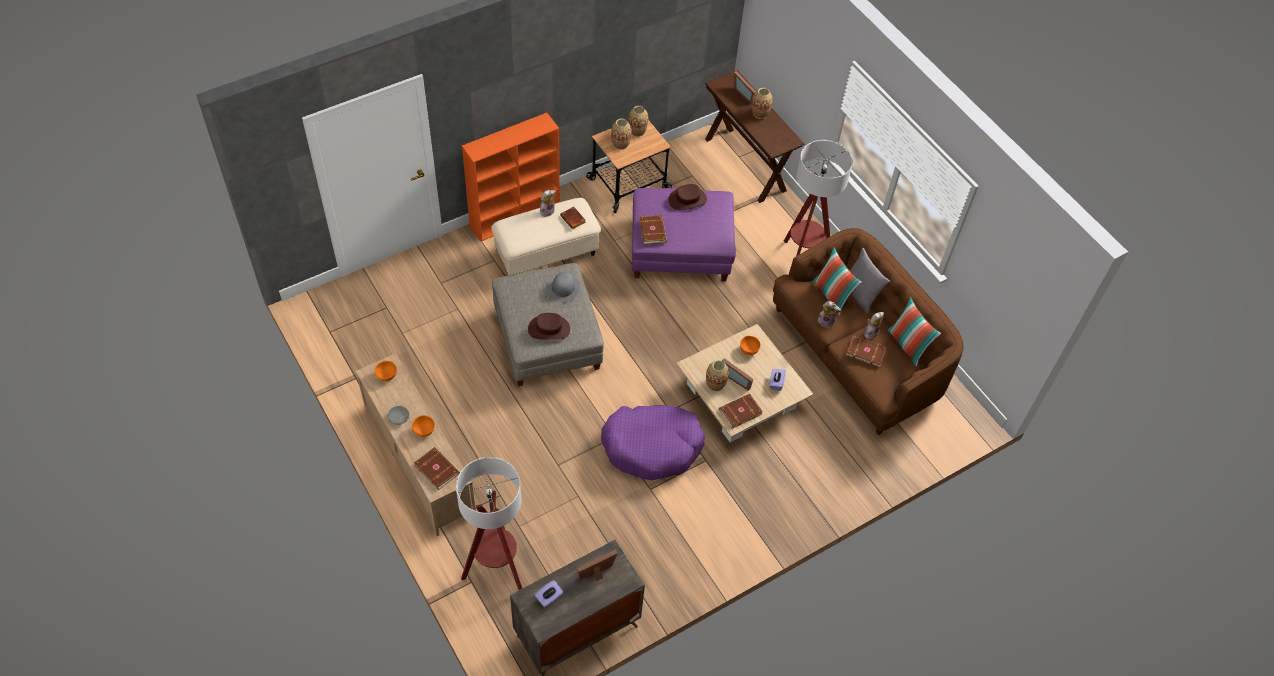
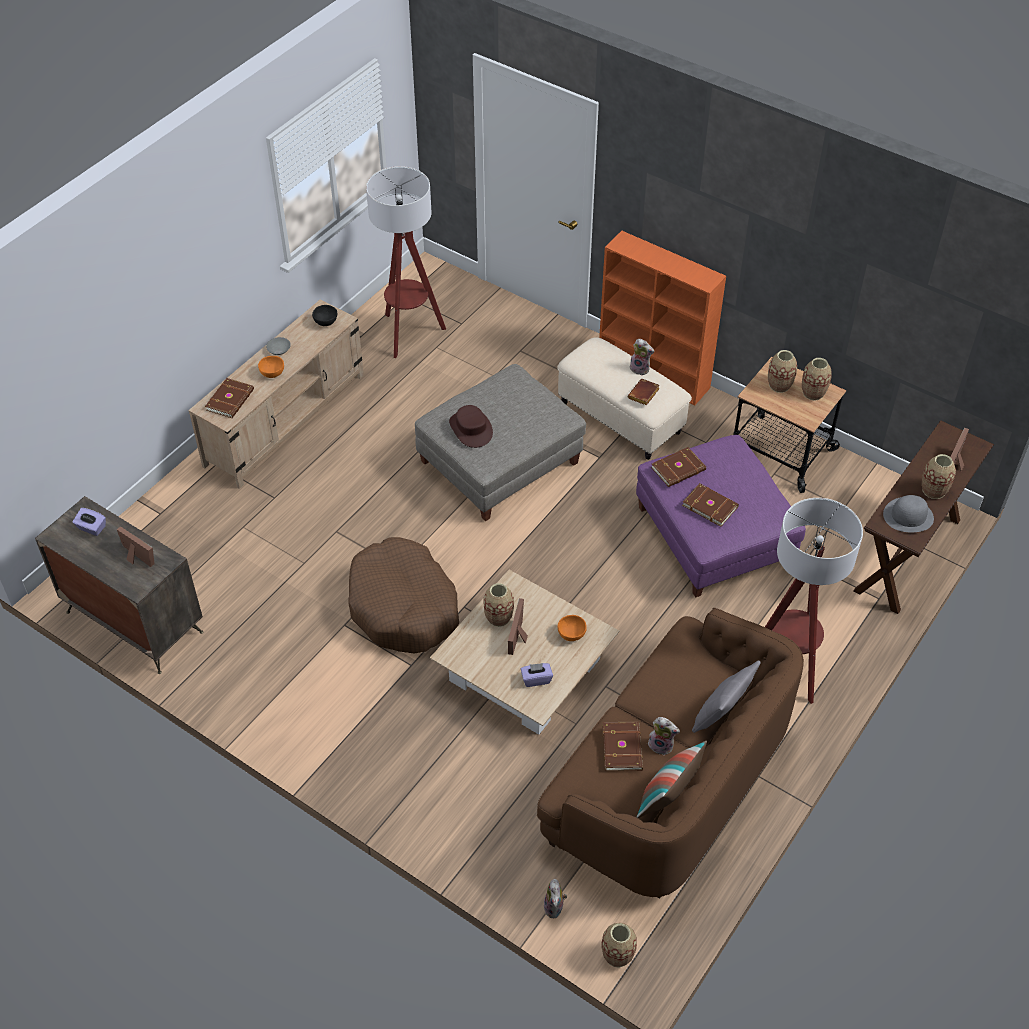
camera: 70 degrees right, 5 degrees down
orange bowl [375,361,397,381] -> black bowl [312,305,337,326]
floor lamp [456,457,522,590] -> floor lamp moved to [366,166,446,358]
grey hat [547,272,580,302] -> grey hat moved to [883,495,934,532]
purple dog bed [601,405,705,480] -> brown dog bed [348,537,459,654]
brown hat [668,184,707,210] -> none
brown book [719,394,763,428] -> brown book moved to [682,483,739,527]
pillow [813,247,862,315] -> none
plush toy [818,301,841,328] -> plush toy moved to [543,879,567,919]
none -> vase [601,923,637,967]

